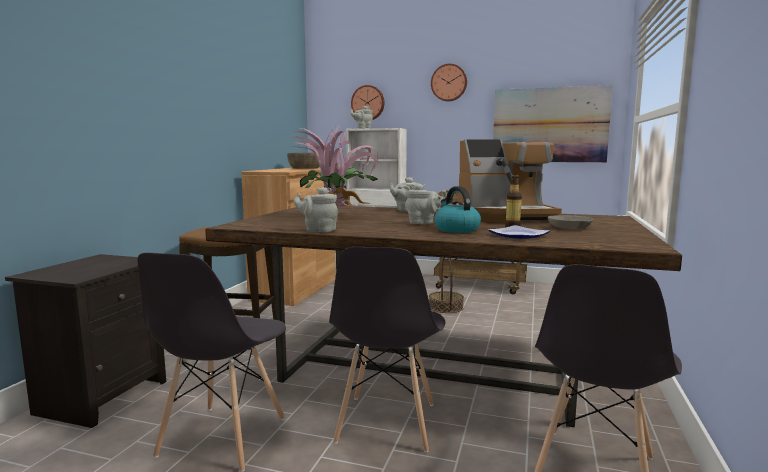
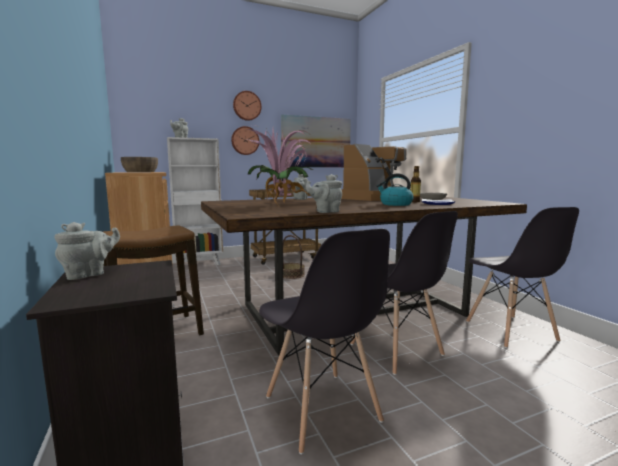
camera: 40 degrees left, 0 degrees up
wall clock [351,85,384,120] -> wall clock moved to [231,126,259,155]
grey teapot [405,183,447,224] -> grey teapot moved to [55,222,120,280]

